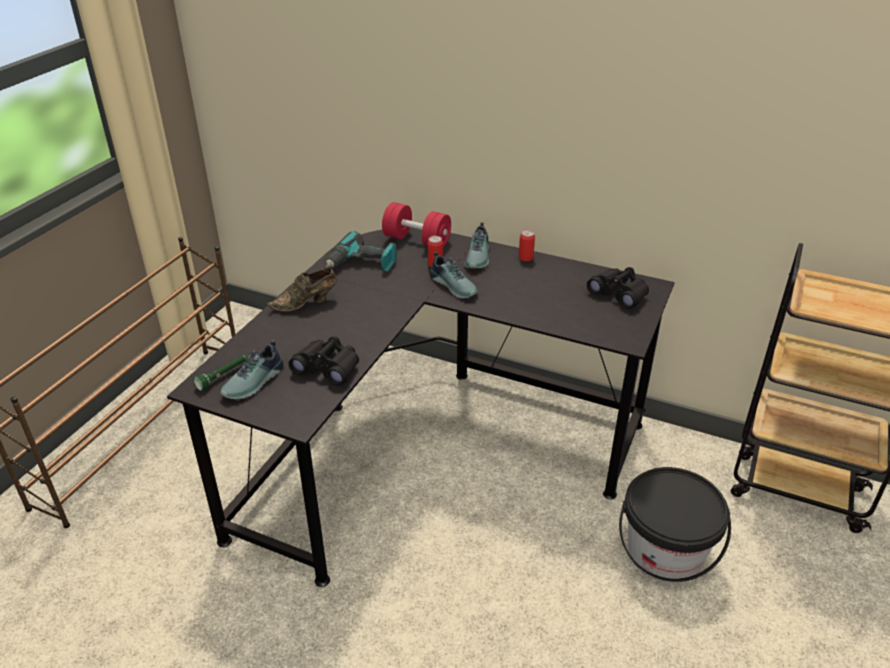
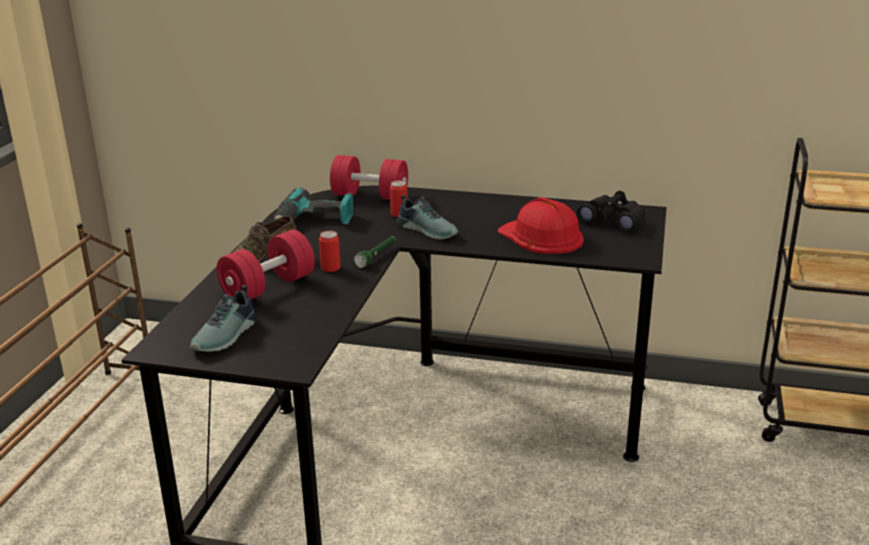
camera: 10 degrees left, 10 degrees down
green flashlight [193,354,248,391] -> green flashlight moved to [354,236,396,268]
black binoculars [288,336,359,386] -> none
shoe [465,222,489,269] -> none
can [519,230,535,261] -> can moved to [319,231,341,272]
black bucket [619,467,731,583] -> none
none -> red dumbbell [217,230,315,300]
none -> red hard hat [498,197,584,254]

